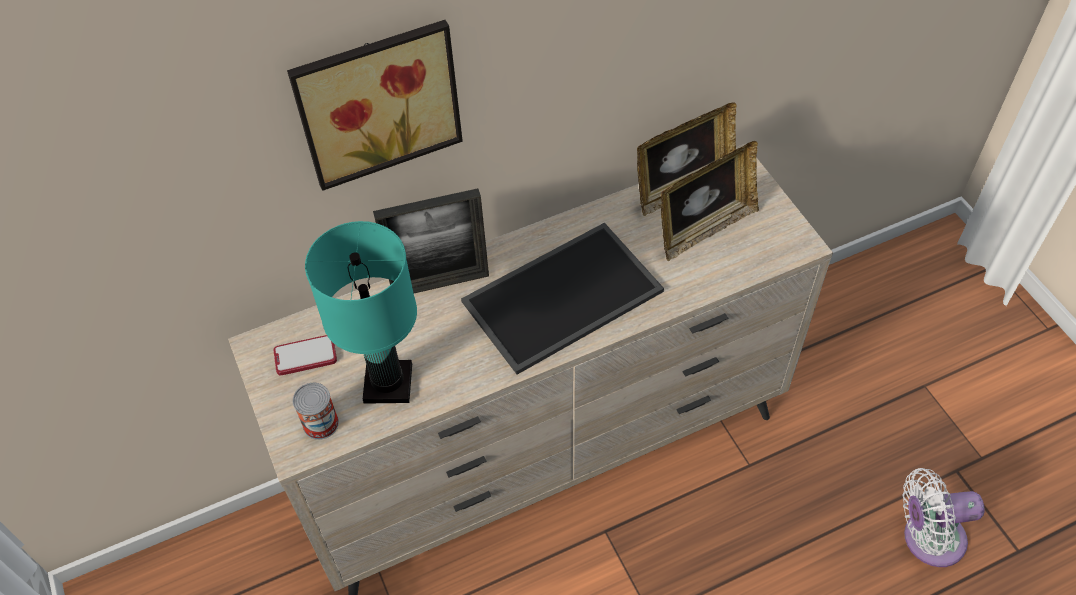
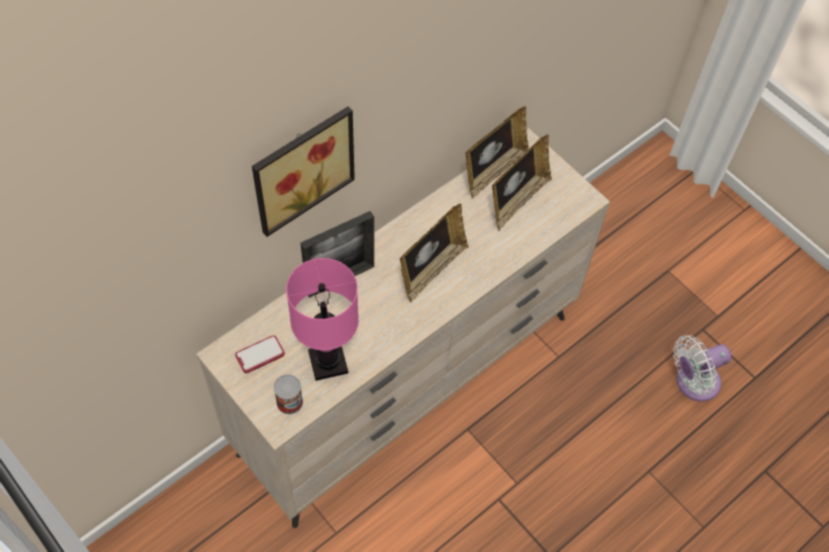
camera: 20 degrees left, 5 degrees up
turquoise table lamp [305,221,417,404] -> pink table lamp [286,258,359,381]
tray [461,222,664,375] -> picture frame [400,204,469,303]

